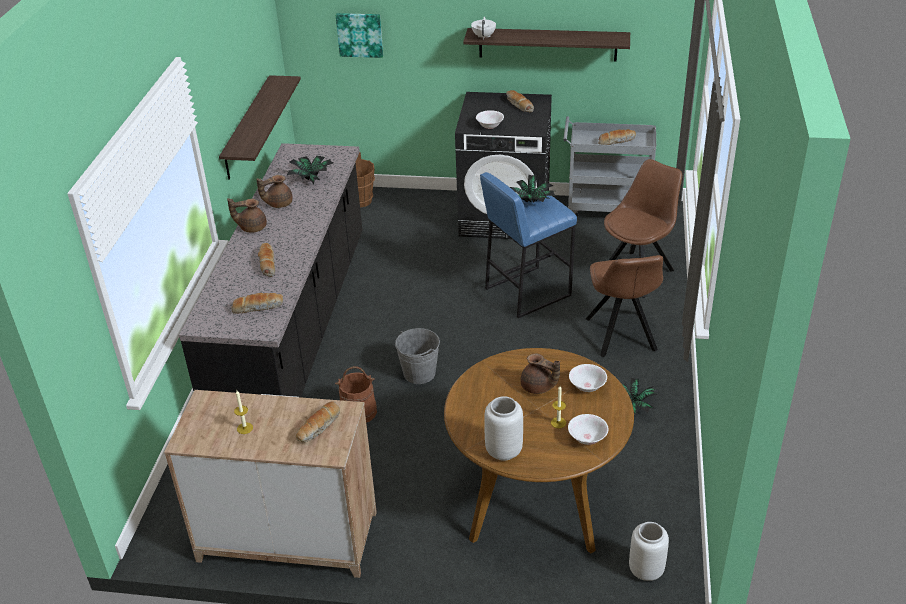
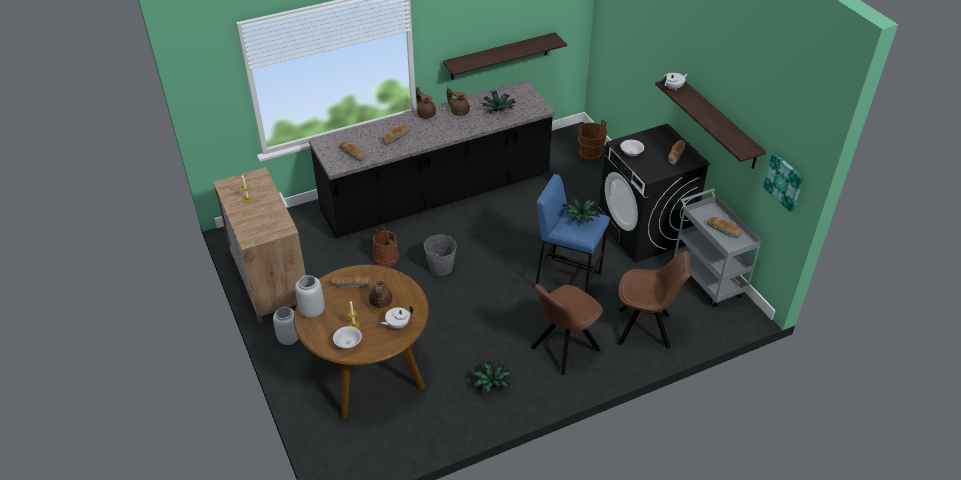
camera: 55 degrees right, 5 degrees up
bread [296,401,340,443] -> bread moved to [331,275,371,288]
picture [336,13,383,58] -> picture moved to [763,153,804,212]
white bowl [569,364,607,392] -> white teapot [380,306,413,329]
grey vase [629,522,669,581] -> grey vase moved to [273,307,299,345]

